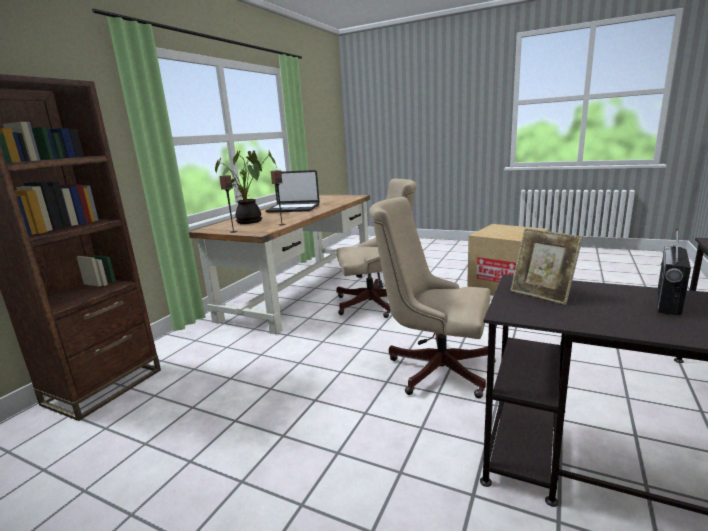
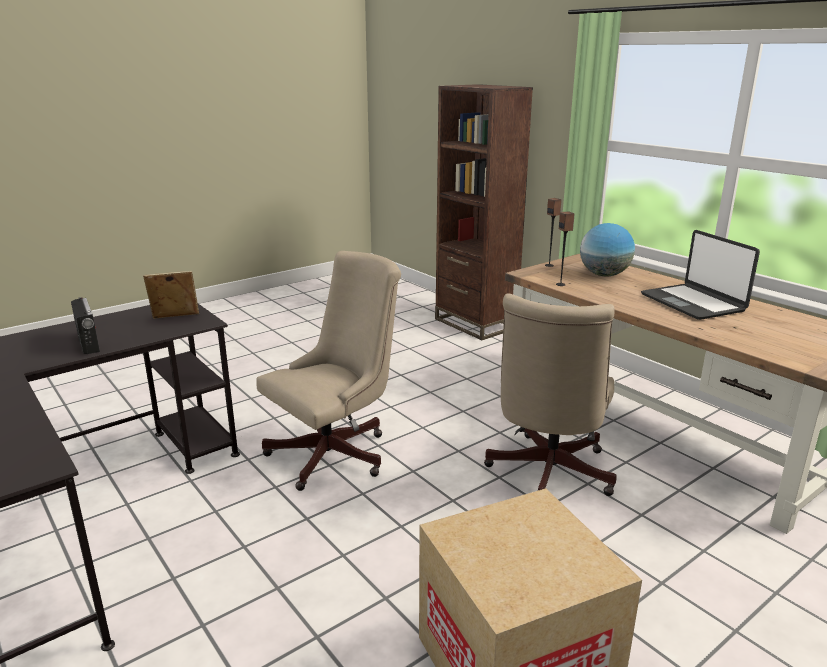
camera: 115 degrees right, 5 degrees up
potted plant [215,150,277,224] -> globe [580,223,635,277]
laptop [265,170,320,213] -> laptop turned 60 degrees counterclockwise [641,230,760,320]

